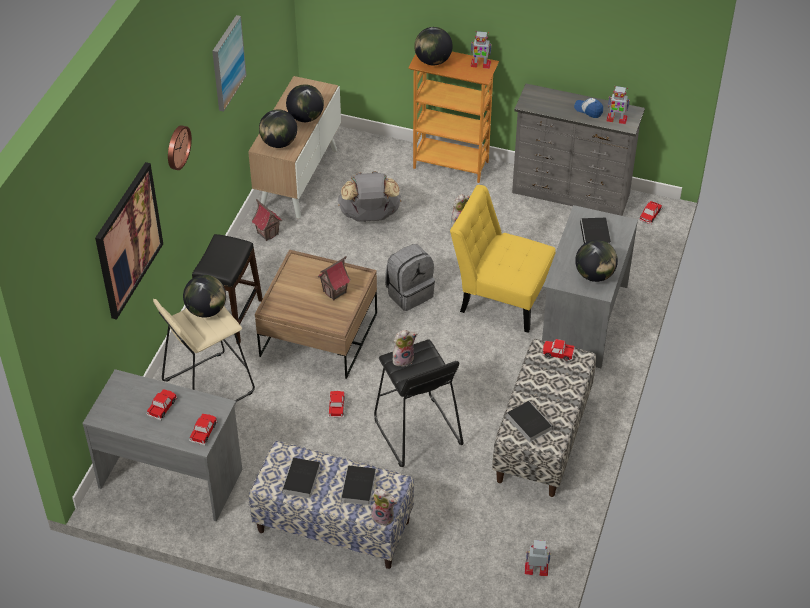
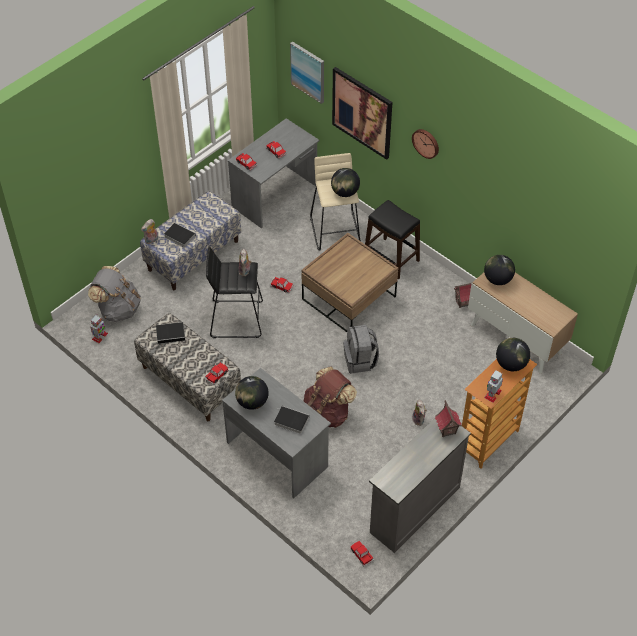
camera: 115 degrees right, 5 degrees up
picture [212,15,247,112] -> picture moved to [290,41,324,104]
book [282,458,320,500] -> none
globe [286,84,324,122] -> none
toy house [318,256,351,301] -> toy house moved to [435,400,462,437]
grey backpack [338,171,401,222] -> grey backpack moved to [88,266,141,322]
yellow chair [450,185,556,333] -> brown backpack [304,366,357,428]
cap [574,98,603,118] -> none
toy robot [606,86,630,124] -> none

